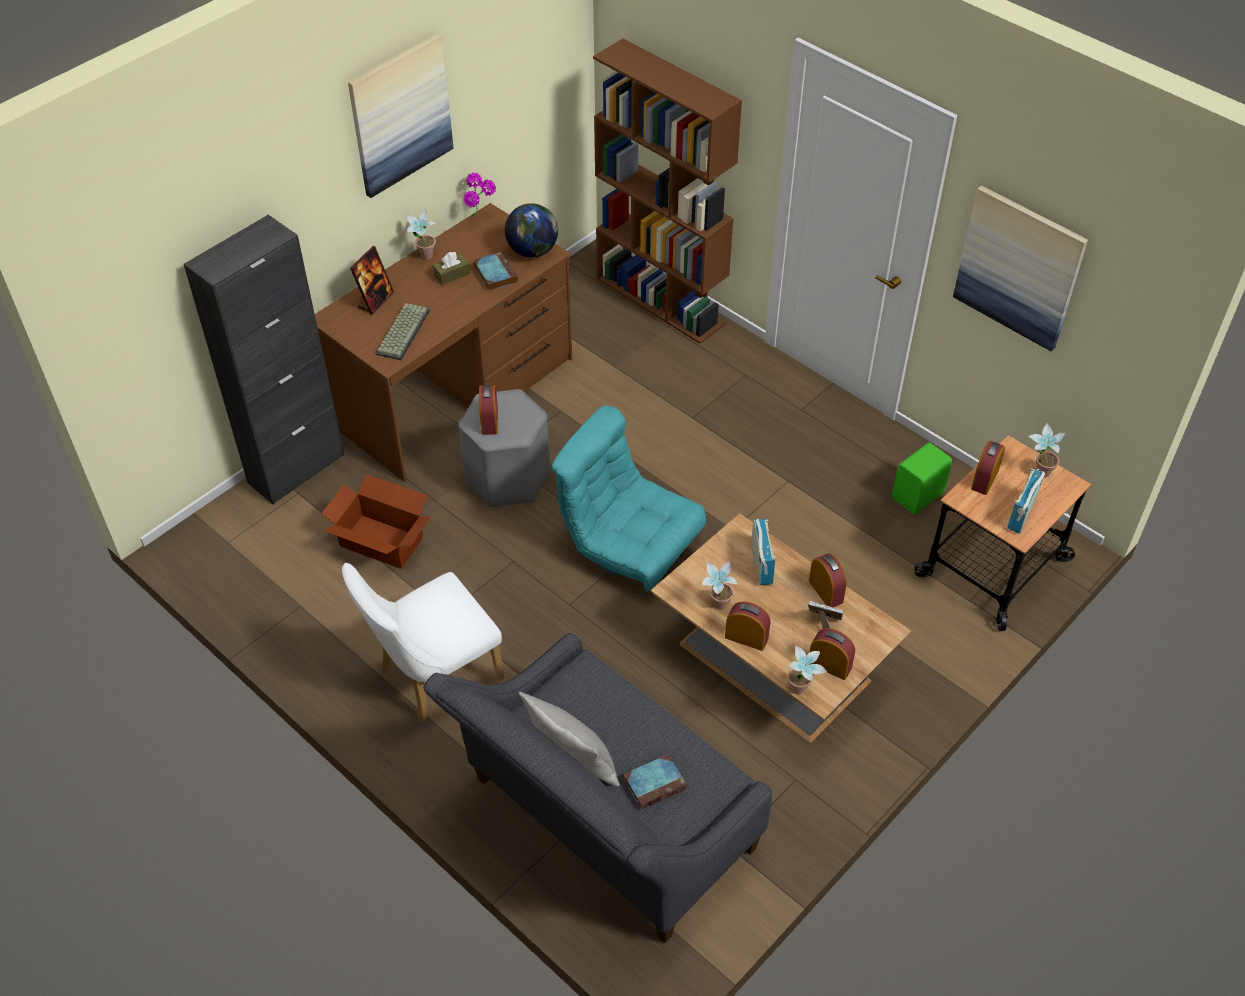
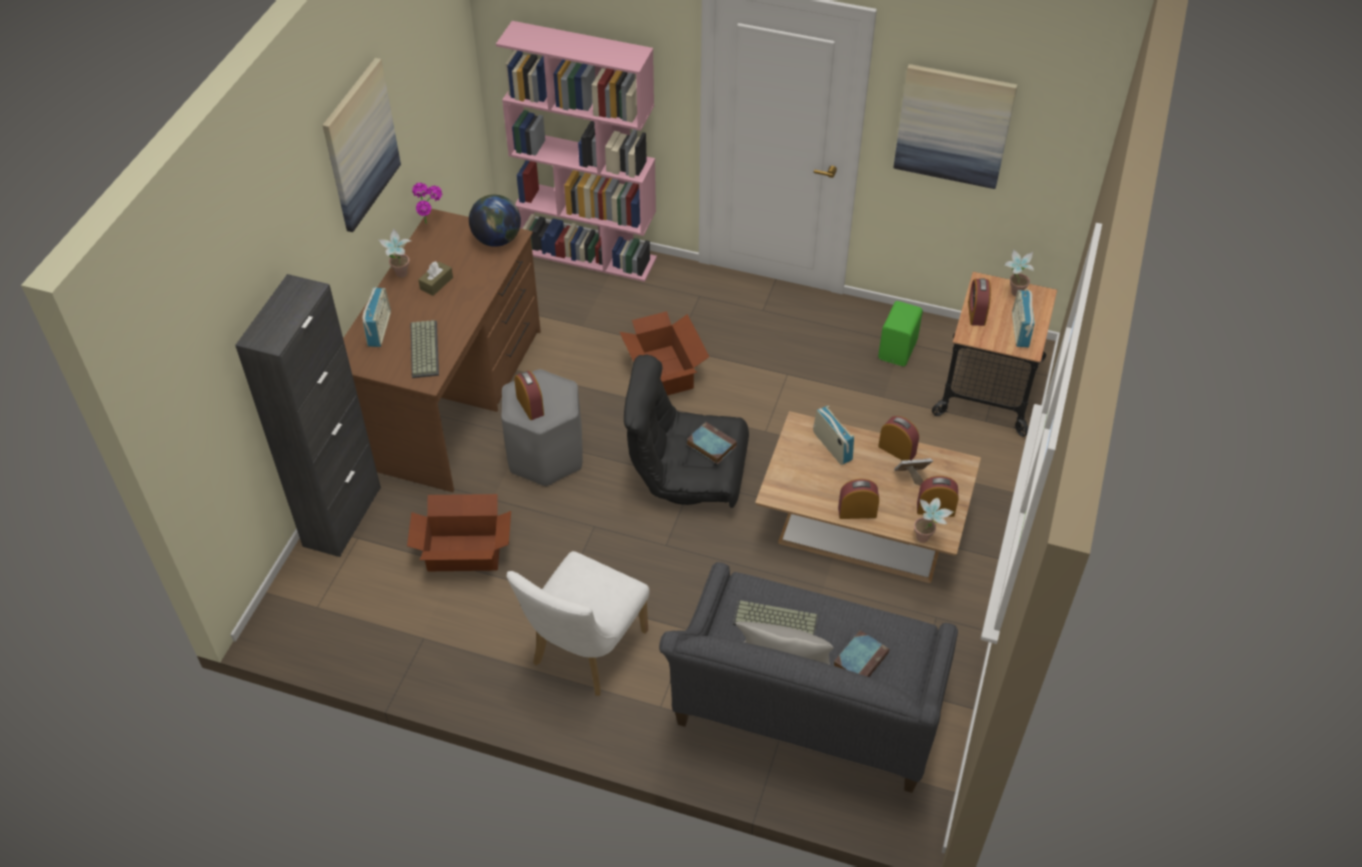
camera: 25 degrees left, 0 degrees up
picture frame [350,246,394,315] -> radio [362,287,391,347]
book [474,252,518,291] -> book moved to [687,422,737,464]
turquoise armchair [552,405,706,591] -> black armchair [624,355,749,508]
brown bookcase [593,38,742,344] -> pink bookcase [496,21,657,282]
potted plant [702,561,738,610] -> none
none -> cardboard box [620,311,709,396]
none -> keyboard [733,600,819,635]

